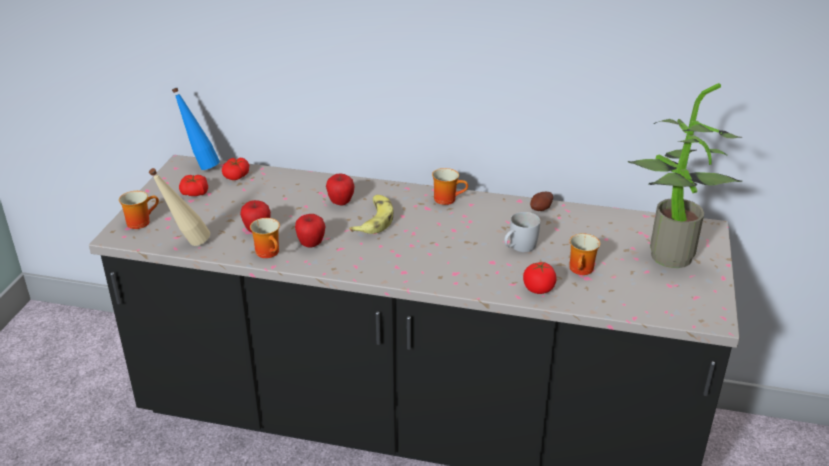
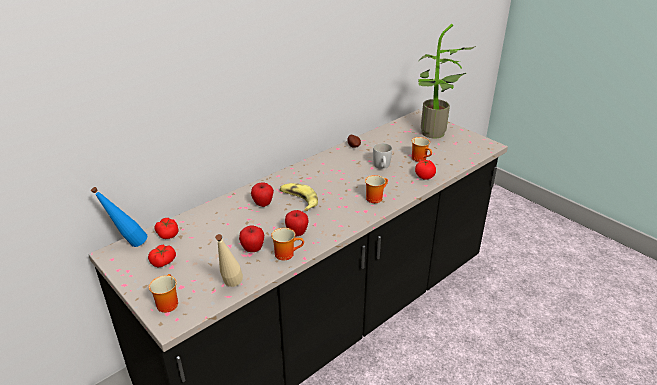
camera: 55 degrees left, 0 degrees up
mug [432,168,468,205] -> mug moved to [365,175,388,203]

